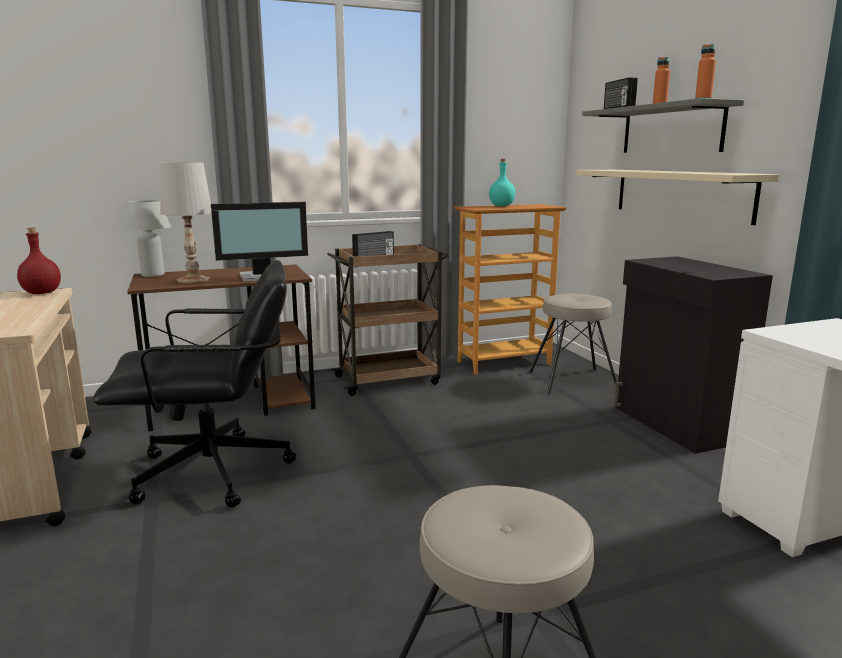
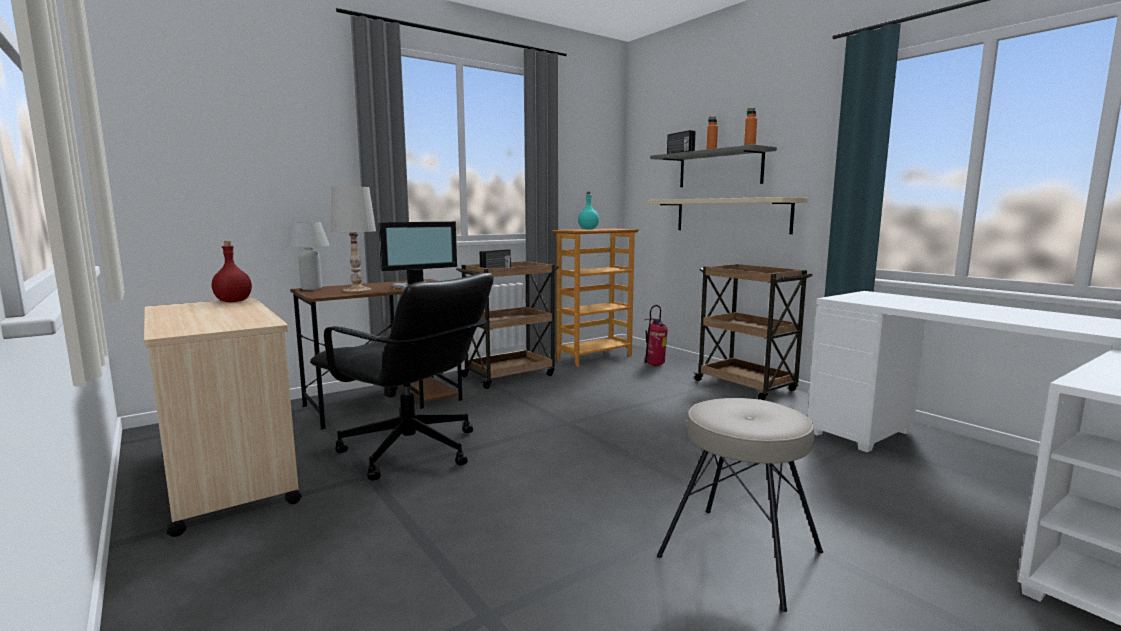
camera: 15 degrees left, 5 degrees down
black office chair [93,260,296,508] -> black office chair turned 60 degrees clockwise [310,273,494,481]
beige stool [530,294,617,395] -> fire extinguisher [644,305,668,366]
black cabinet [613,256,773,454] -> brown cart [693,264,813,400]

